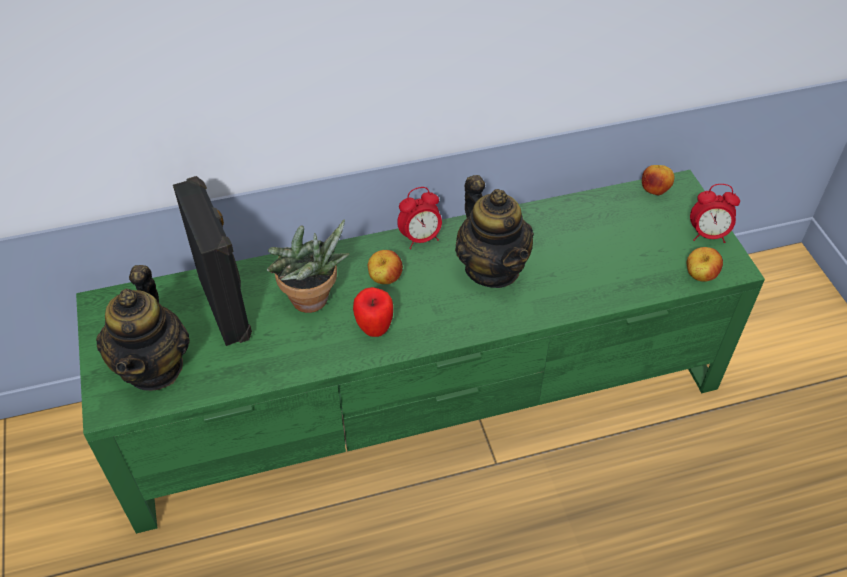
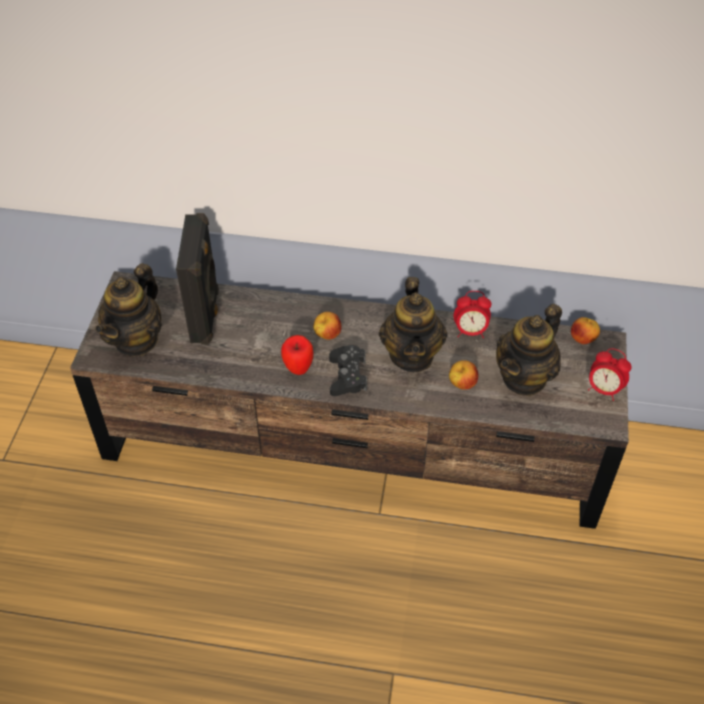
camera: 25 degrees right, 0 degrees up
green tv stand [76,170,765,534] -> brown tv stand [70,271,629,529]
potted plant [267,219,350,313] -> none
alarm clock [397,187,442,249] -> alarm clock moved to [454,291,491,338]
apple [687,247,723,282] -> apple moved to [449,360,478,390]
none -> black game controller [329,345,367,396]
none -> teapot [496,304,562,396]

